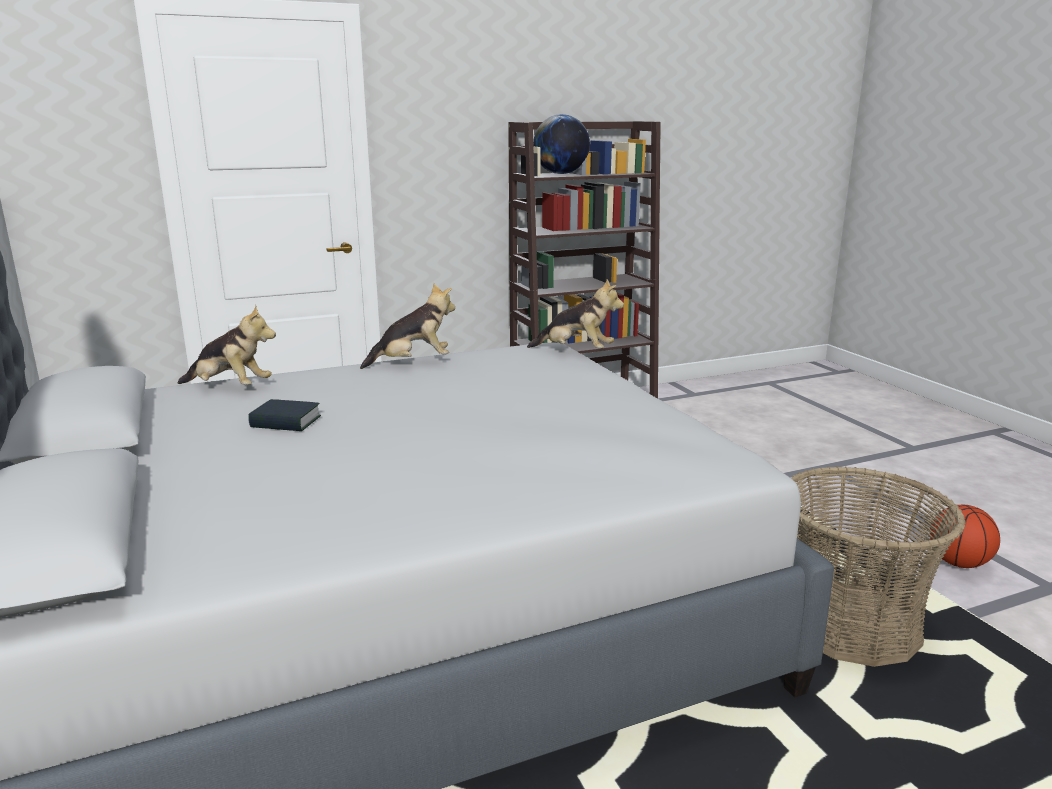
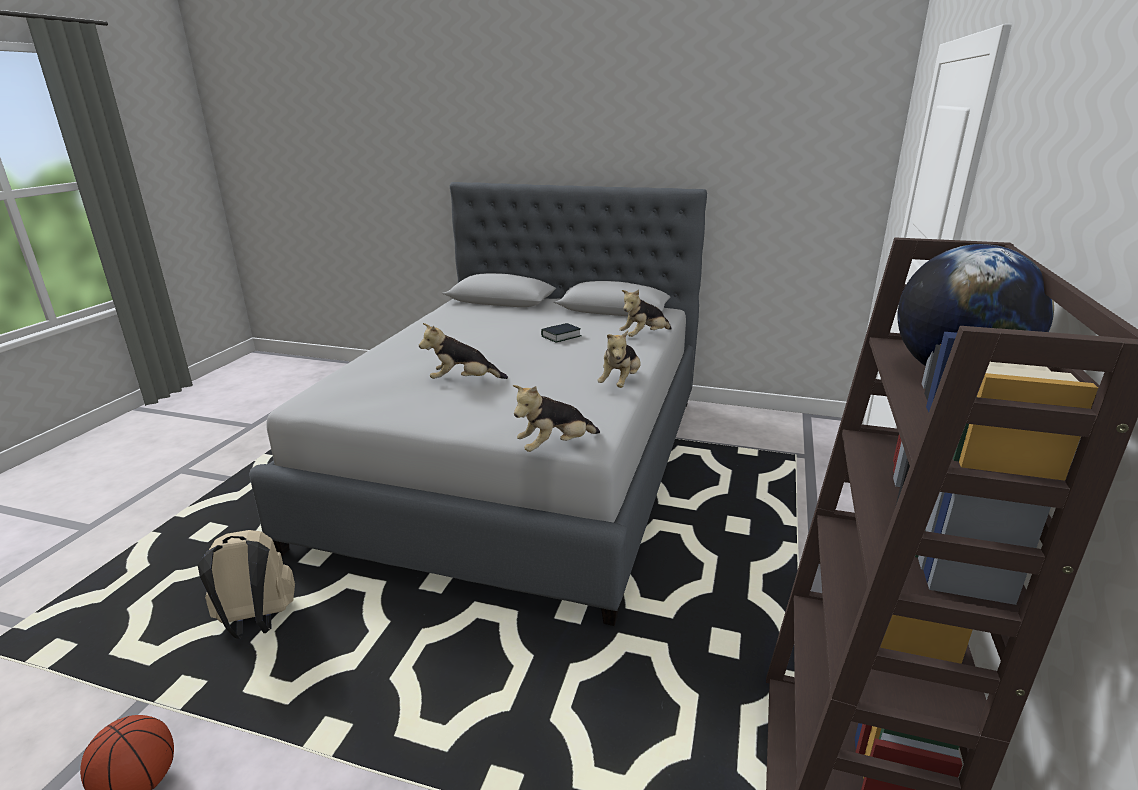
camera: 130 degrees right, 5 degrees up
basket [791,466,966,667] -> beige backpack [197,530,295,639]
none -> plush toy [419,323,508,379]

